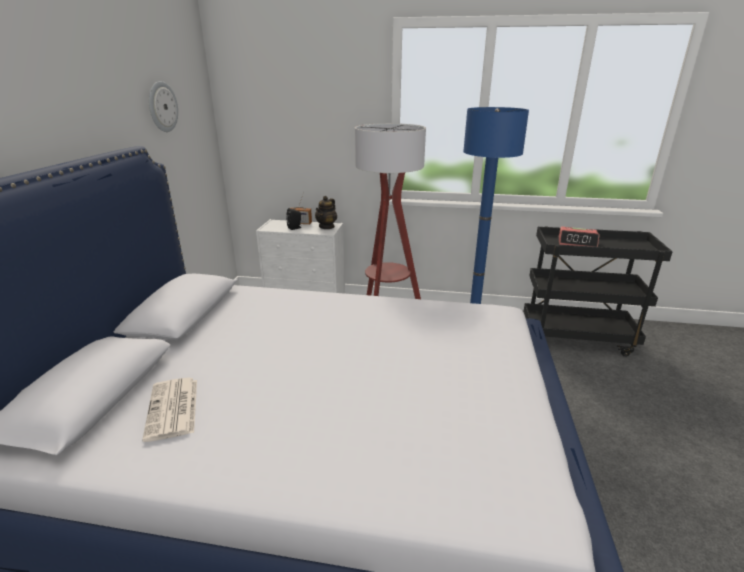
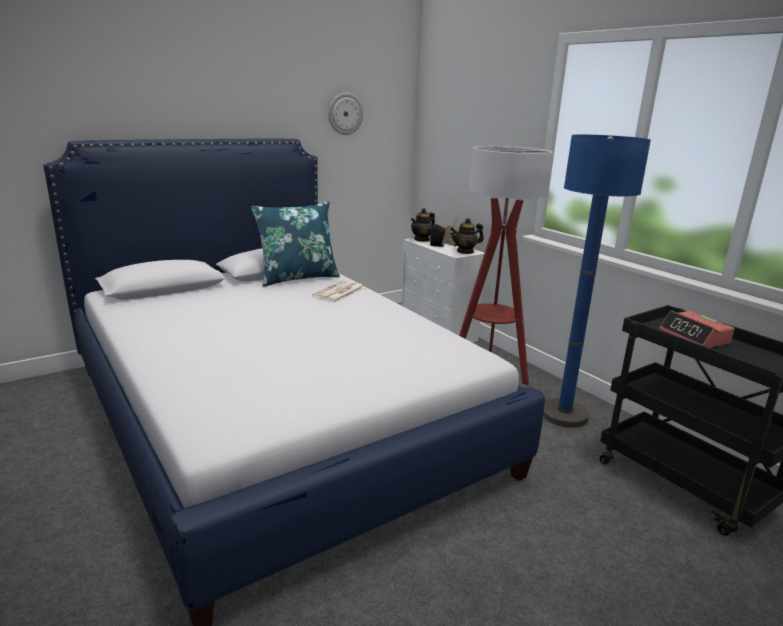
camera: 45 degrees right, 5 degrees down
newspaper [142,377,197,442] -> newspaper moved to [312,280,364,303]
none -> blue pillow [251,202,340,287]
none -> teapot [411,208,435,242]

